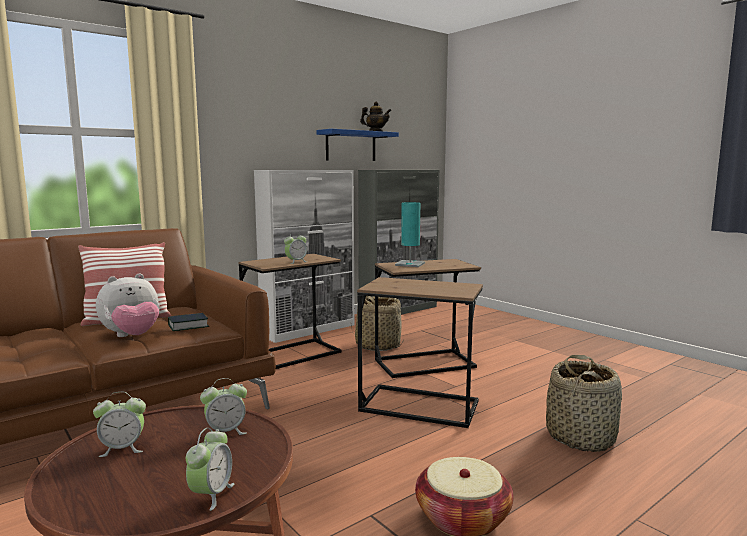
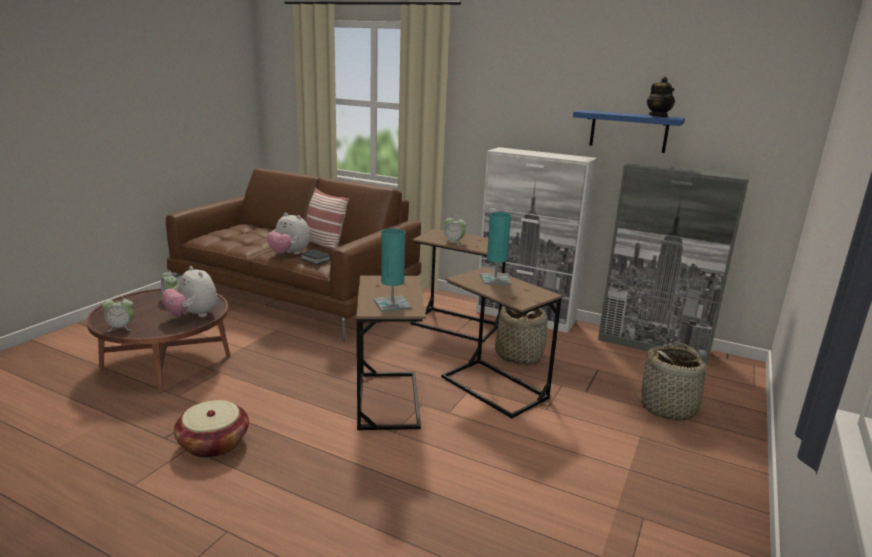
camera: 65 degrees right, 10 degrees up
alarm clock [200,378,247,435] -> plush toy [163,266,218,317]
basket [546,355,622,452] -> basket moved to [634,343,717,421]
none -> turquoise table lamp [374,228,411,312]

